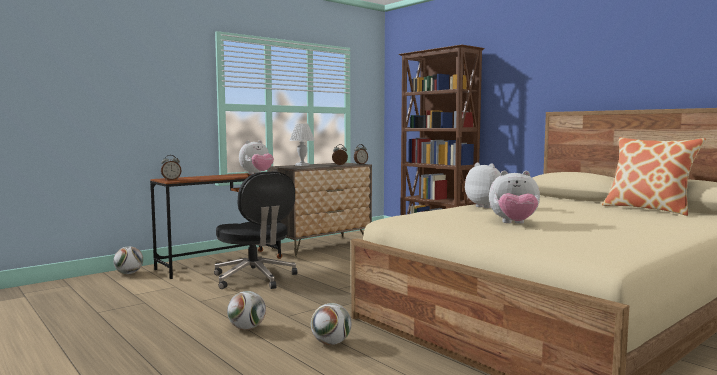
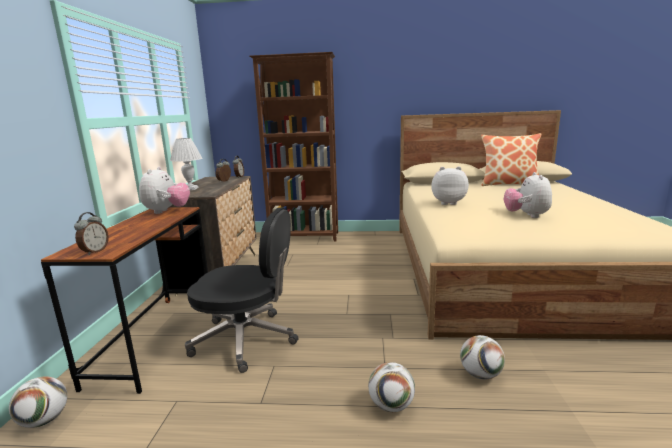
camera: 45 degrees left, 10 degrees up
plush toy [489,171,540,224] -> plush toy turned 135 degrees clockwise [503,172,552,218]

